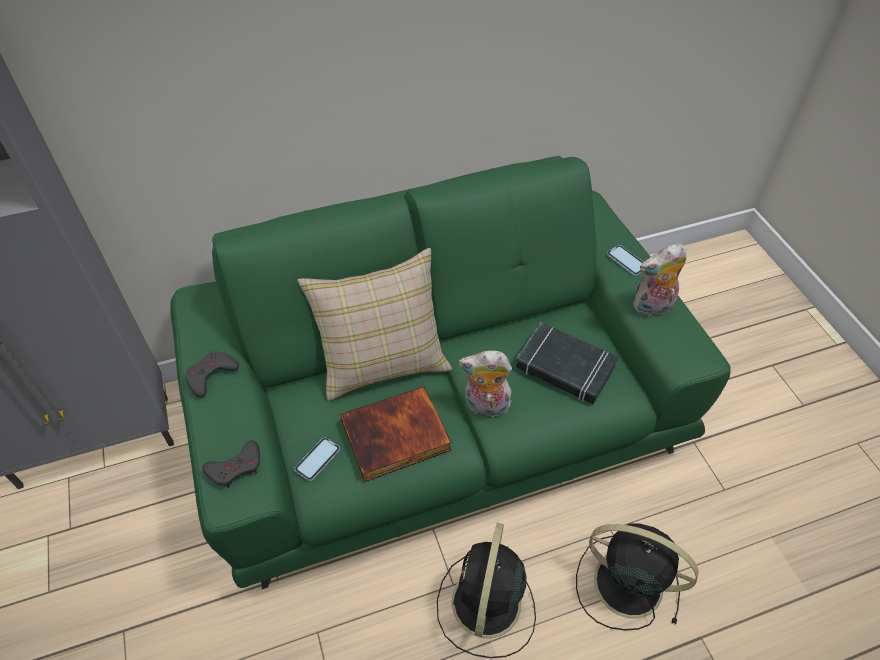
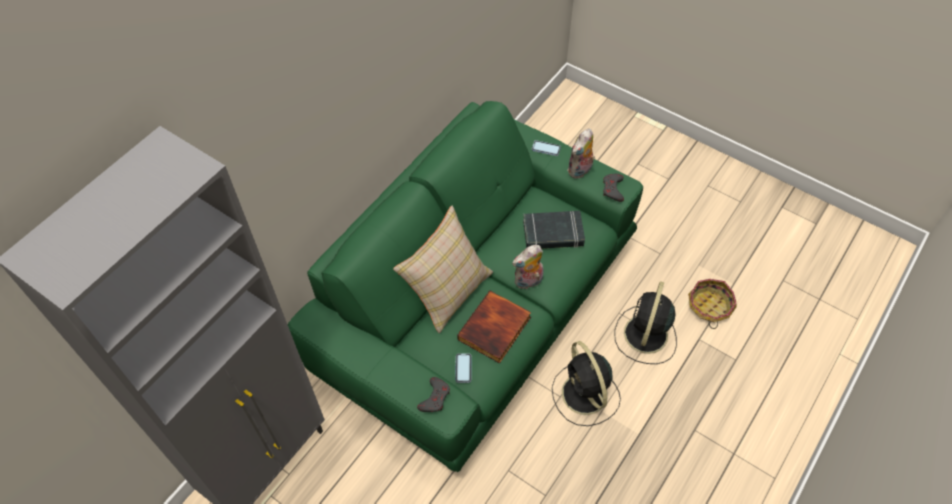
camera: 35 degrees left, 5 degrees up
grey game controller [185,351,239,398] -> grey game controller moved to [603,174,624,202]
black fan [576,523,699,631] -> black fan turned 60 degrees counterclockwise [614,281,677,364]
none -> basket [688,279,737,329]

